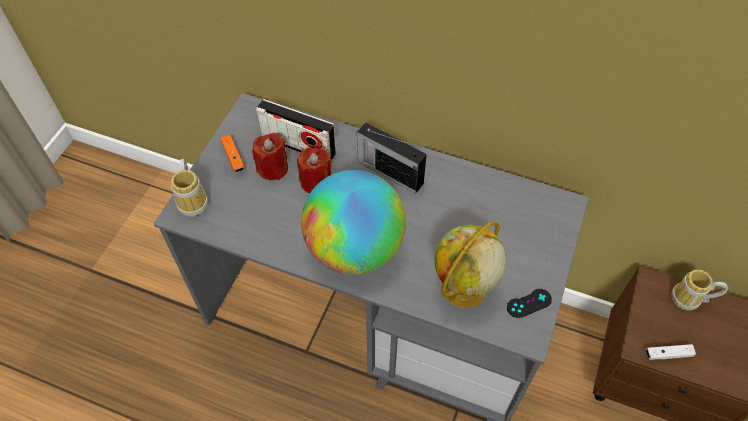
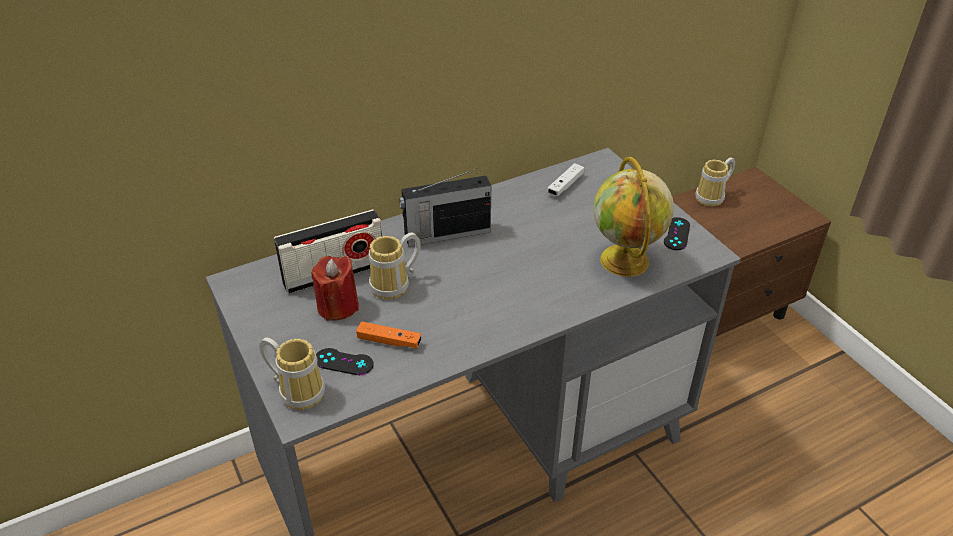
camera: 50 degrees left, 15 degrees down
orange game controller [220,135,245,173] -> orange game controller moved to [356,322,422,349]
red candle [297,148,332,194] -> mug [369,232,421,299]
globe [301,170,406,275] -> none
white game controller [646,344,696,360] -> white game controller moved to [547,163,584,196]
none -> black game controller [316,348,374,375]

